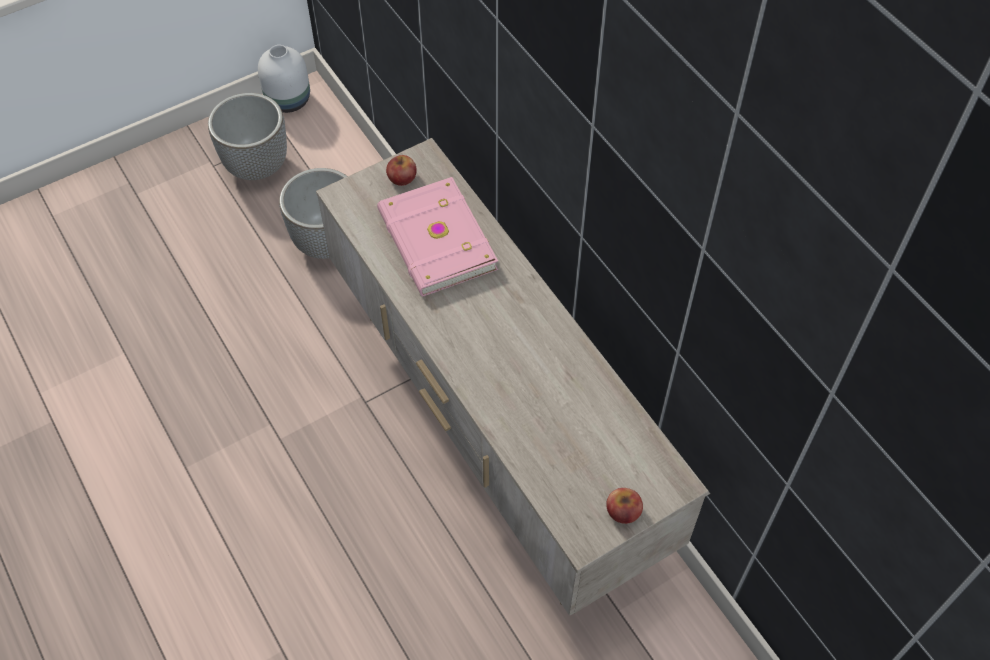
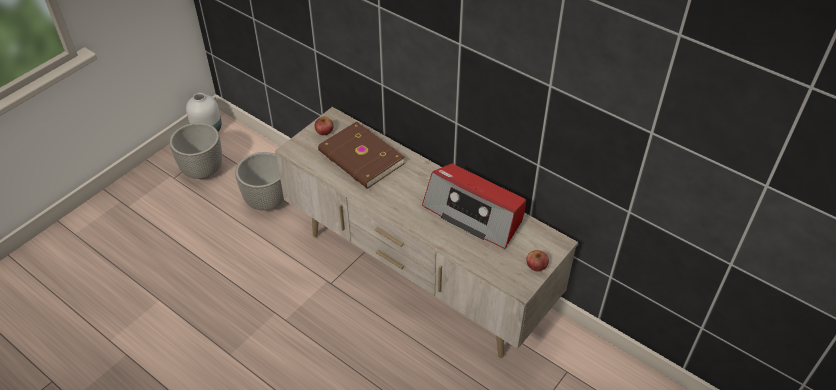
camera: 20 degrees left, 10 degrees down
pink book [377,177,498,297] -> brown book [318,121,405,189]
none -> radio [422,163,526,249]

